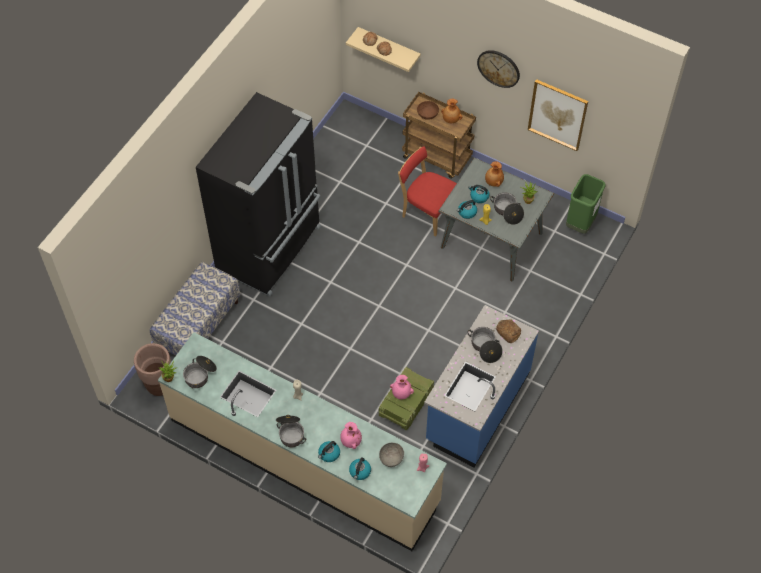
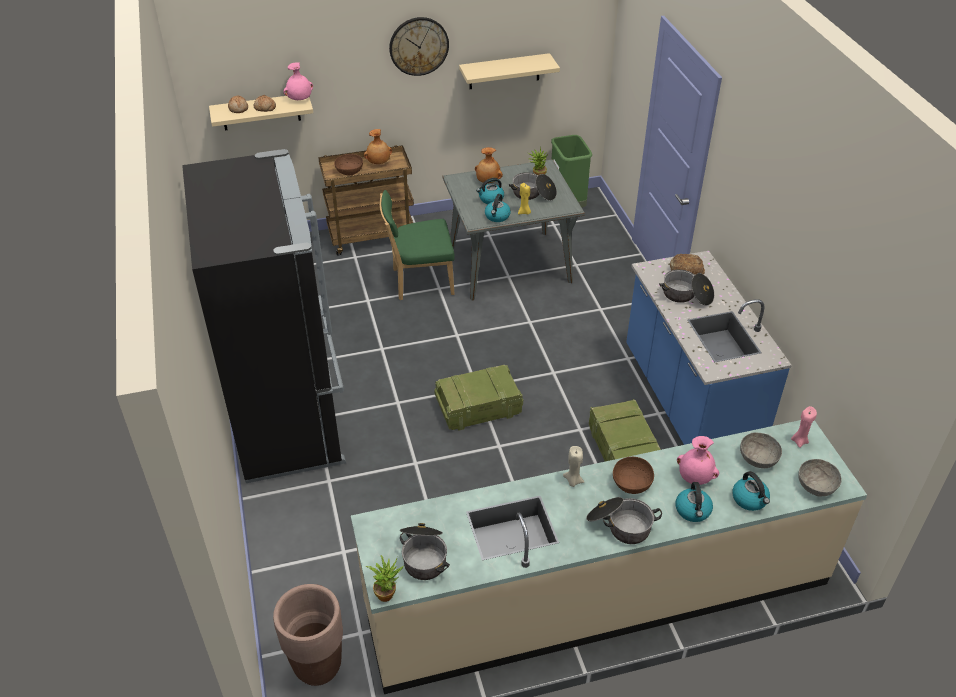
camera: 45 degrees left, 15 degrees down
bench [150,262,240,356] -> none
pink vase [390,375,414,399] -> pink vase moved to [283,62,313,100]
red chair [398,146,457,237] -> green chair [380,190,455,300]
picture [528,79,588,151] -> beige shelf [459,53,560,89]
none -> crate [434,365,523,430]
none -> brown bowl [613,457,654,494]
none -> grey bowl [798,459,842,496]

